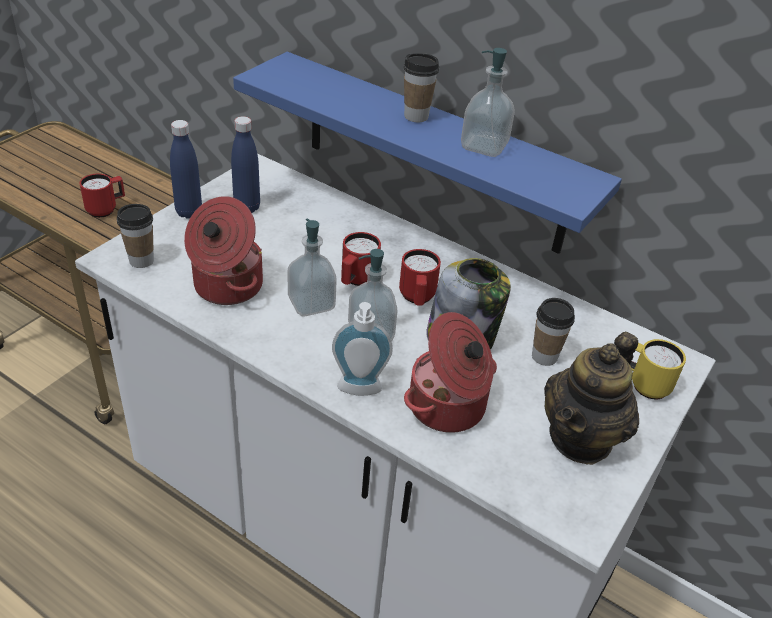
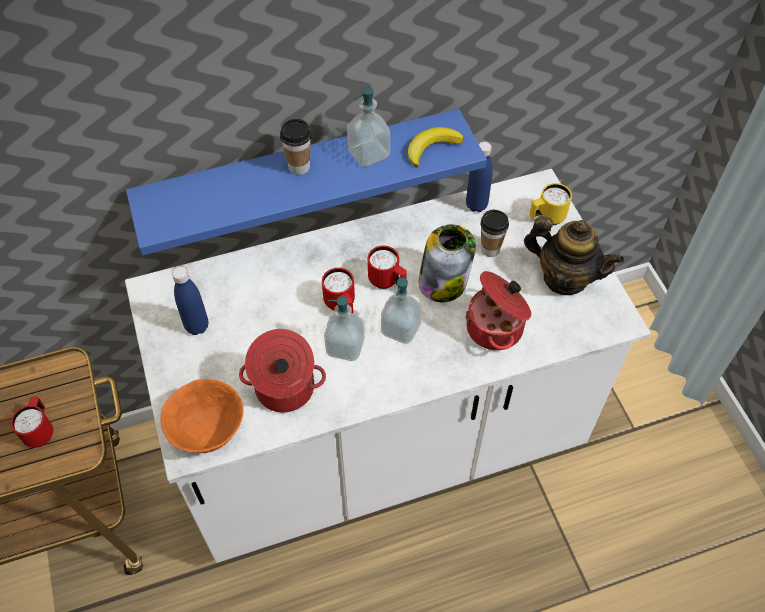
camera: 50 degrees left, 15 degrees up
cup [117,204,154,268] -> orange bowl [160,379,244,453]
blue bottle [170,120,202,219] -> blue bottle moved to [466,141,493,212]
soap dispenser [332,302,393,396] -> none
teapot [544,332,639,465] -> teapot turned 45 degrees counterclockwise [524,216,624,295]
none -> banana [408,127,464,168]

